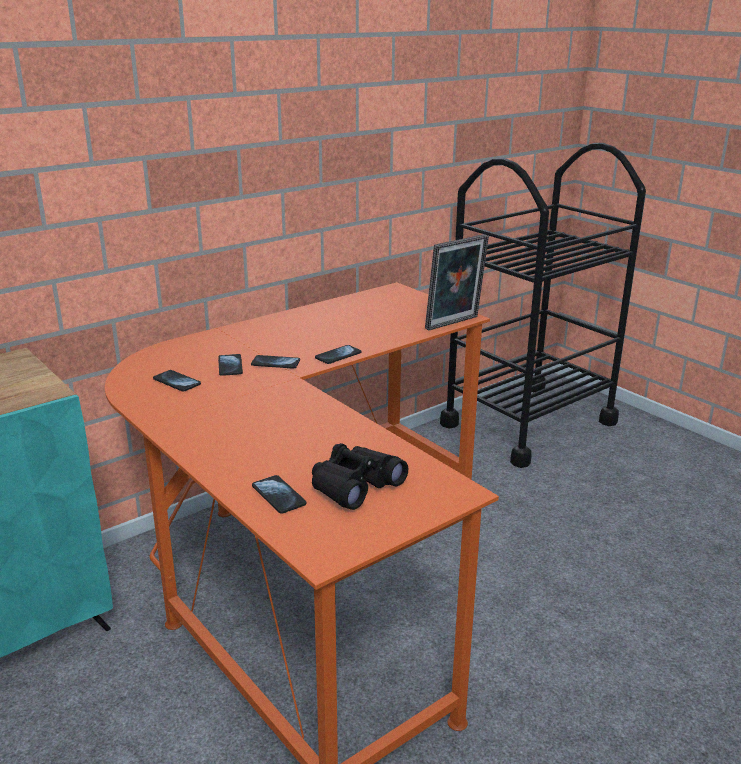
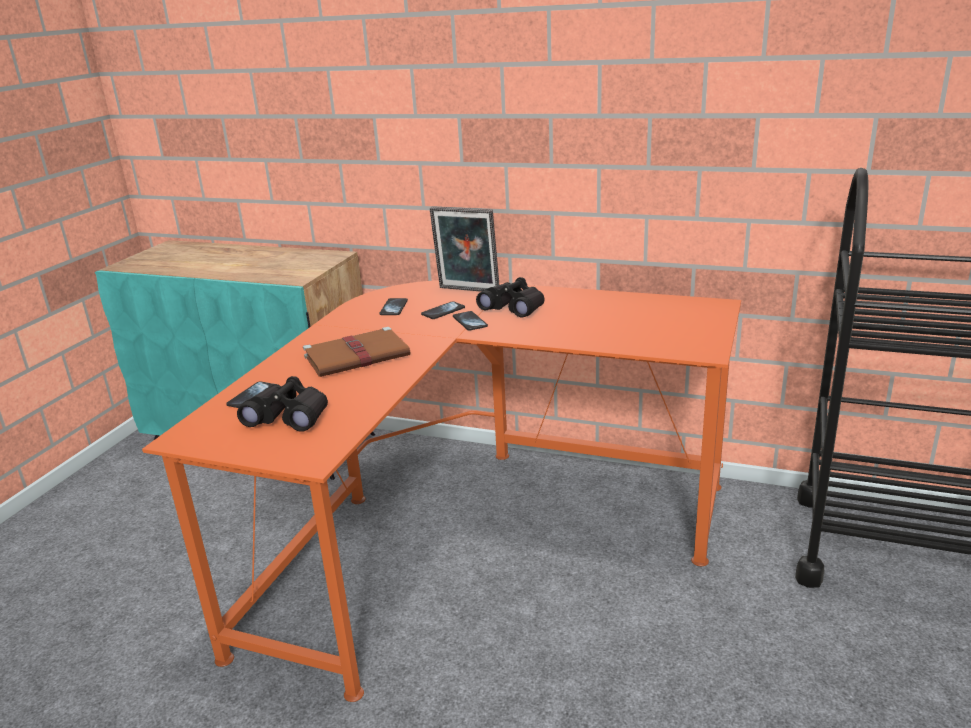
camera: 60 degrees right, 0 degrees up
phone [315,345,362,364] -> none
picture frame [425,234,489,330] -> picture frame moved to [430,207,499,292]
none -> brown book [303,327,410,377]
none -> black binoculars [476,277,545,318]

